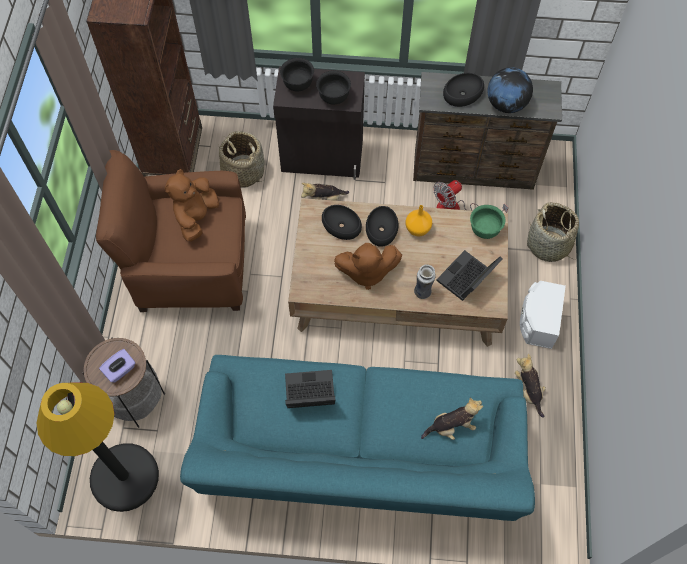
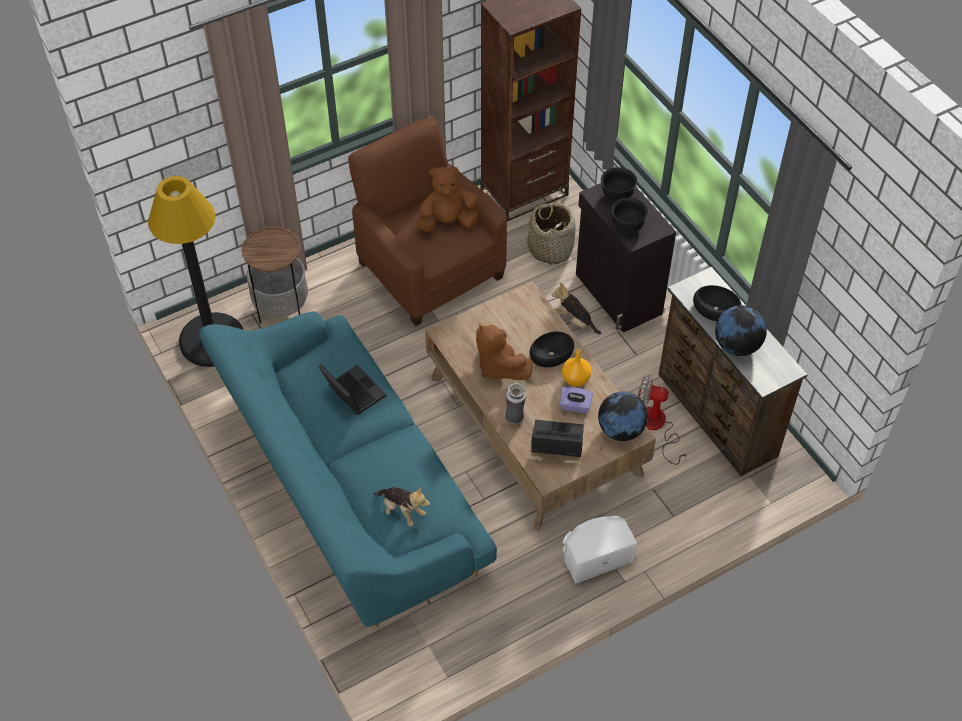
camera: 55 degrees right, 10 degrees down
purple tissue box [99,349,135,383] -> purple tissue box moved to [559,387,593,414]
black bowl [322,205,362,240] -> none
green bowl [470,205,505,239] -> globe [598,391,648,441]
plush toy [515,354,546,418] -> none
basket [527,202,579,262] -> none

